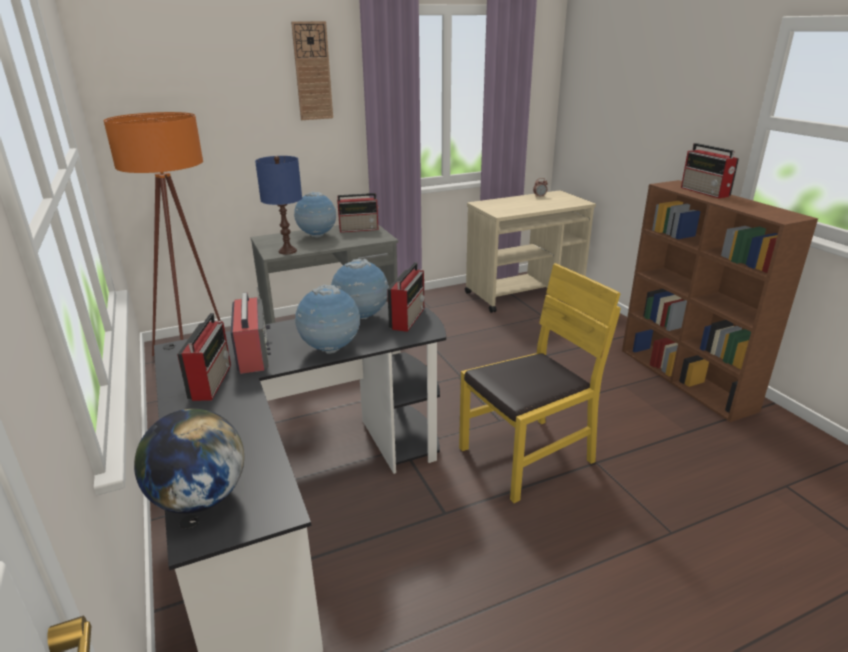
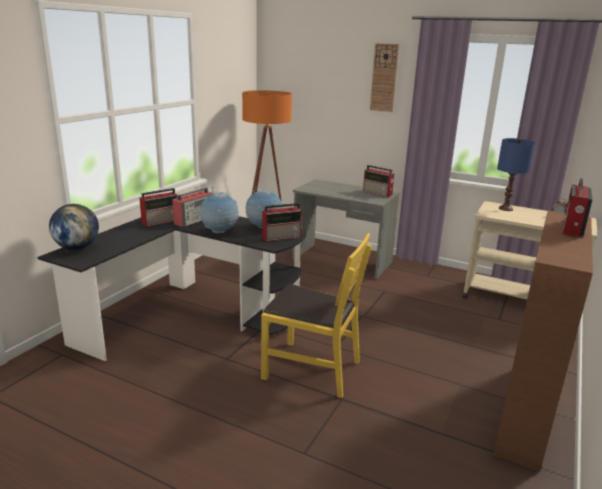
camera: 50 degrees right, 5 degrees down
blue table lamp [255,156,302,254] -> blue table lamp moved to [497,138,535,211]
globe [294,192,336,238] -> none

